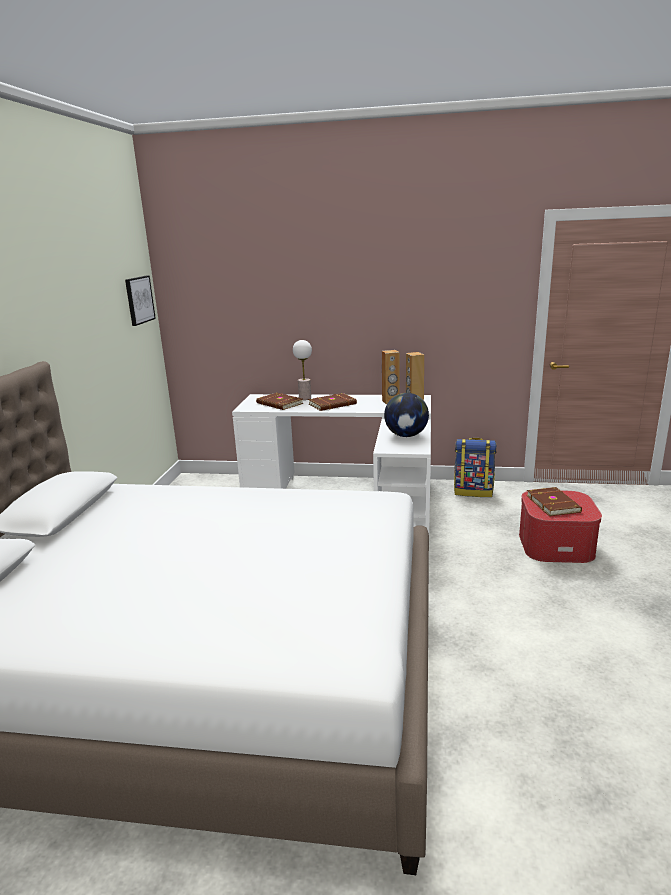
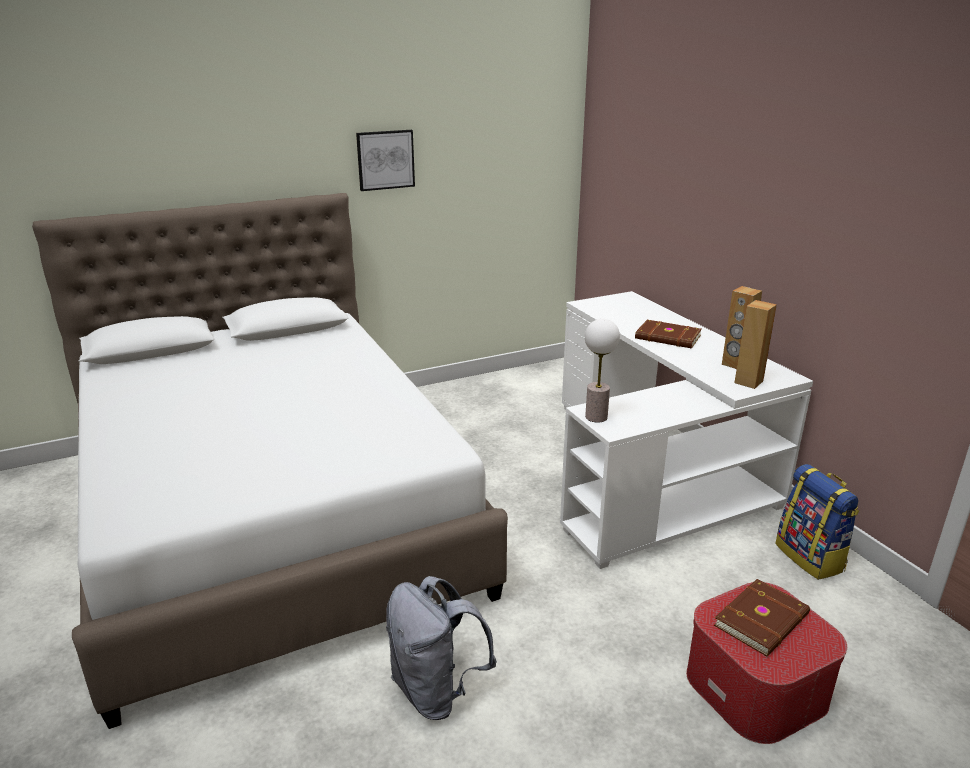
camera: 55 degrees right, 5 degrees up
picture [125,276,156,326] -> picture moved to [356,130,415,191]
brown book [256,393,303,410] -> none
table lamp [293,340,312,400] -> table lamp moved to [585,319,620,423]
globe [384,393,429,437] -> none
none -> grey backpack [386,576,497,720]

